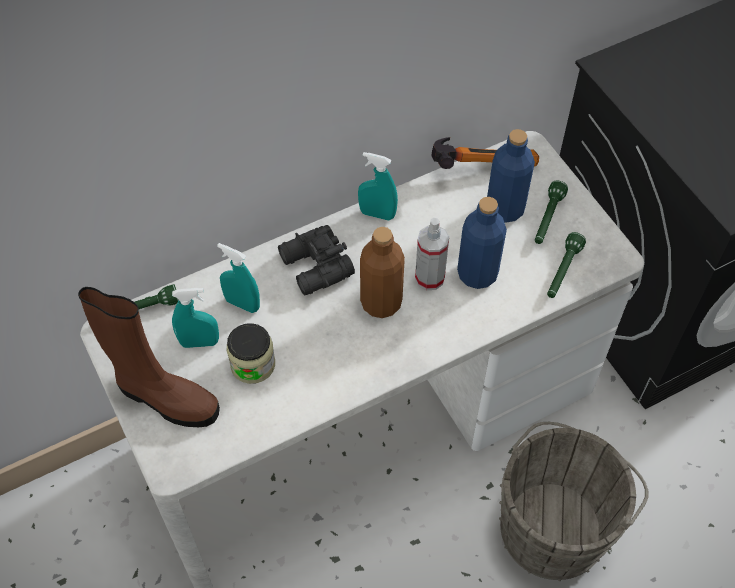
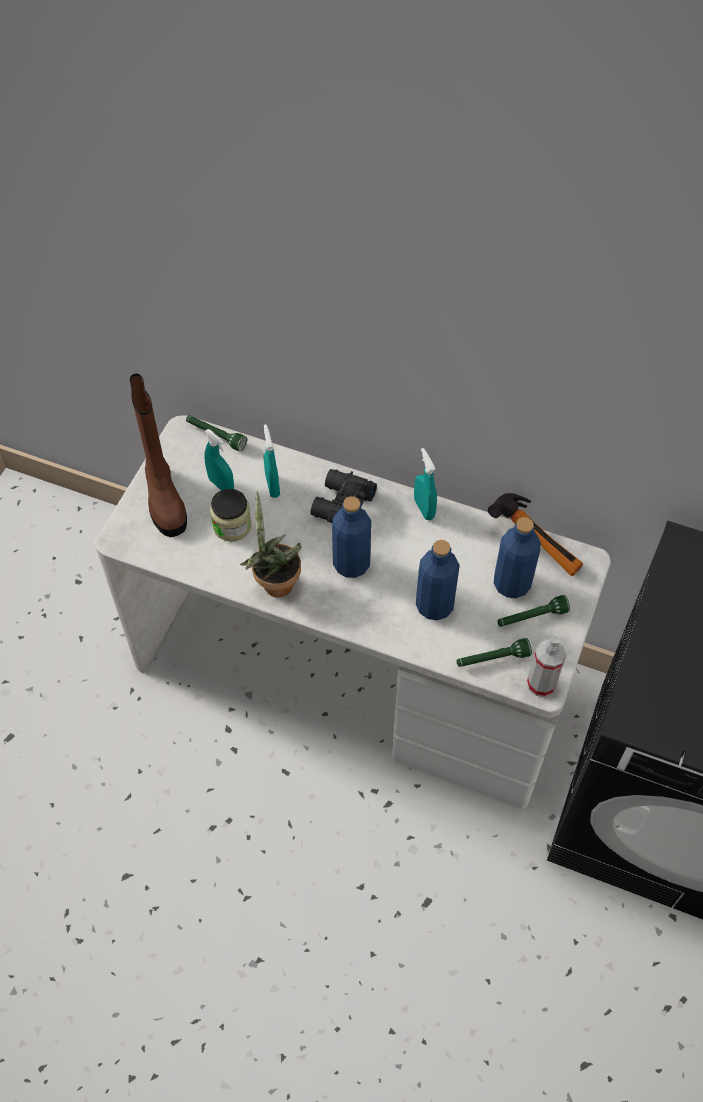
camera: 50 degrees right, 0 degrees up
brown bottle [360,227,405,318] -> blue bottle [332,496,371,578]
spray bottle [415,218,449,290] -> spray bottle moved to [527,635,567,697]
grey bucket [499,422,648,581] -> none
none -> potted plant [240,491,301,597]

